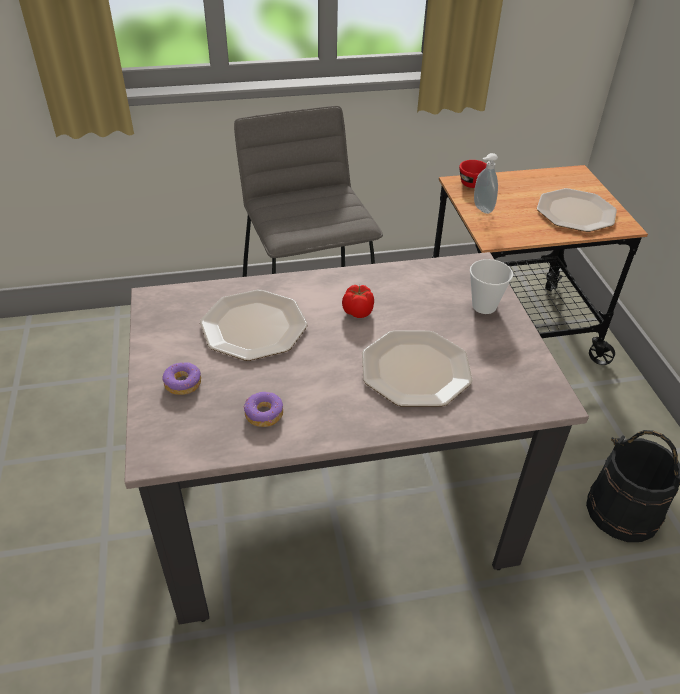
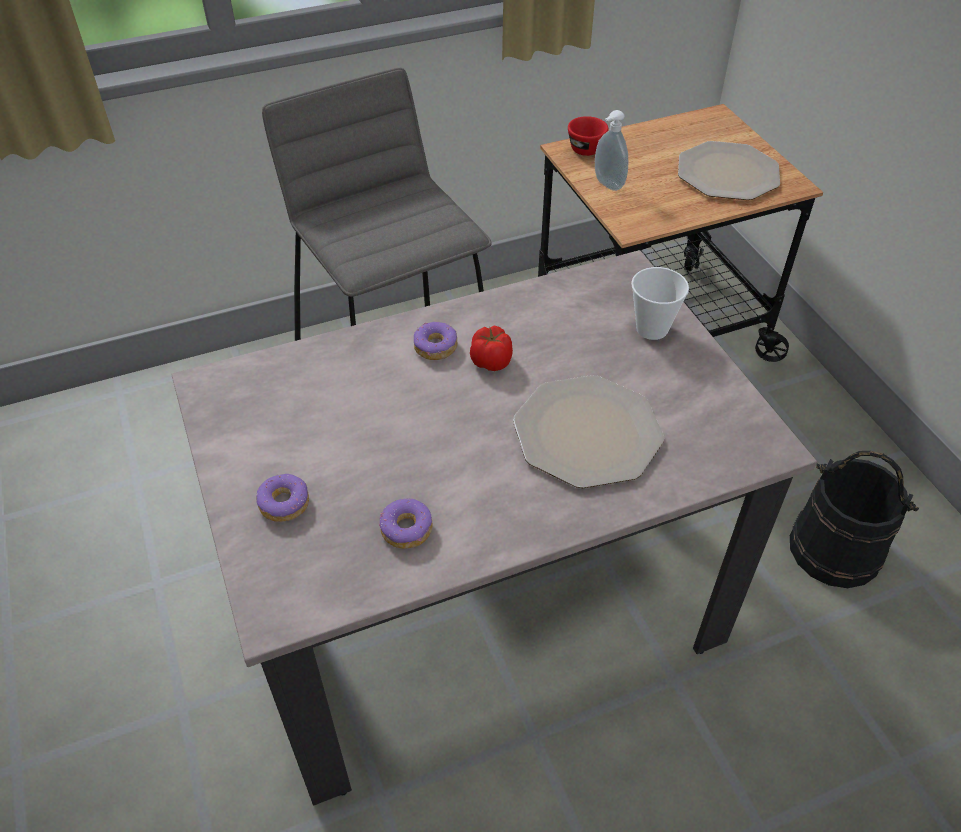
camera: 10 degrees left, 5 degrees up
plate [200,290,308,361] -> none
none -> donut [414,322,458,360]

